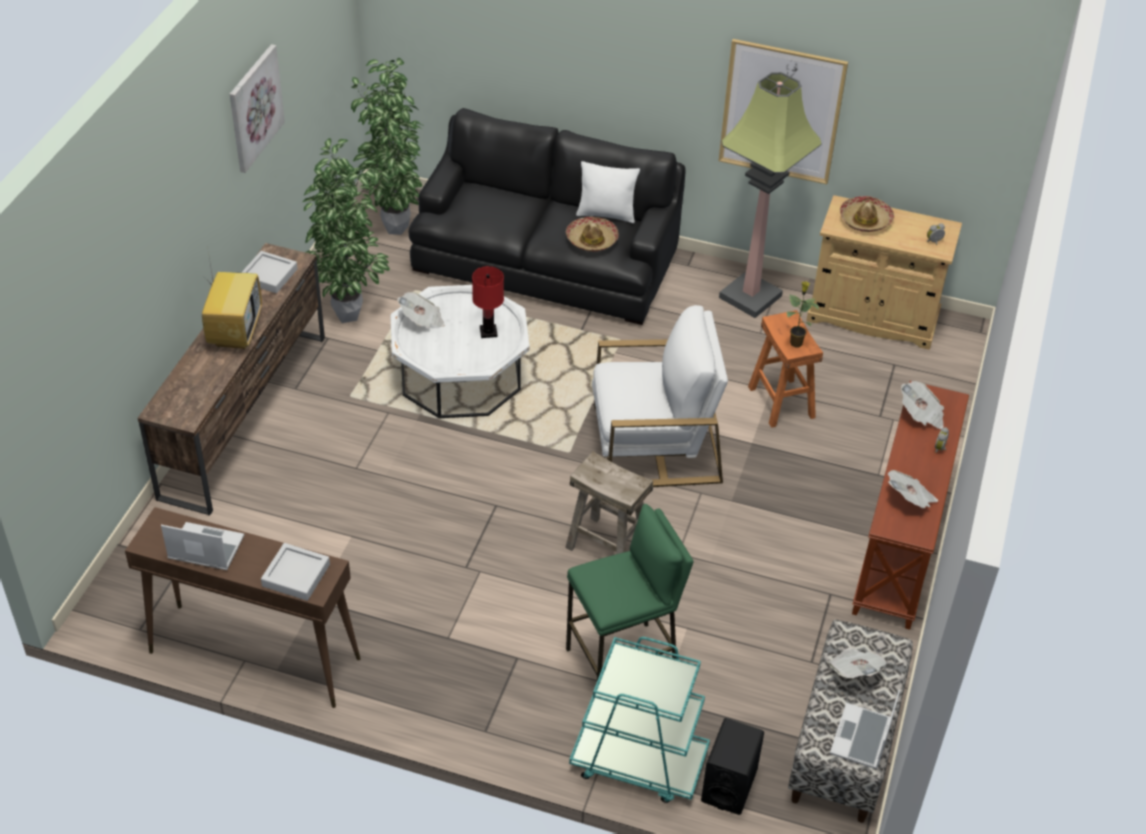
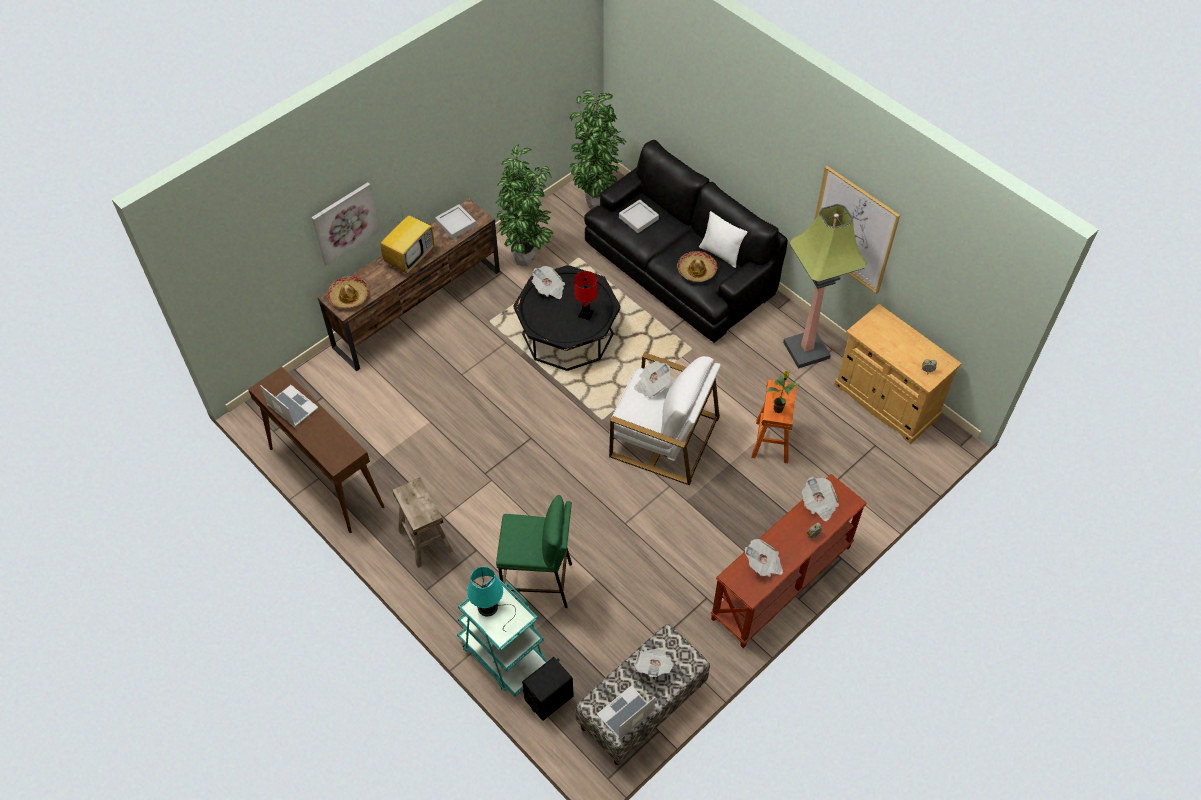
camera: 30 degrees right, 10 degrees up
picture [230,44,285,173] -> picture moved to [312,182,380,266]
grey tray [261,543,330,601] -> grey tray moved to [619,199,659,233]
white coffee table [390,285,530,418] -> black coffee table [514,265,620,371]
beige stool [565,451,653,554] -> beige stool moved to [392,477,453,568]
hat [840,196,894,232] -> hat moved to [327,276,369,309]
none -> turquoise table lamp [467,566,516,632]
none -> newspaper [634,361,672,398]

